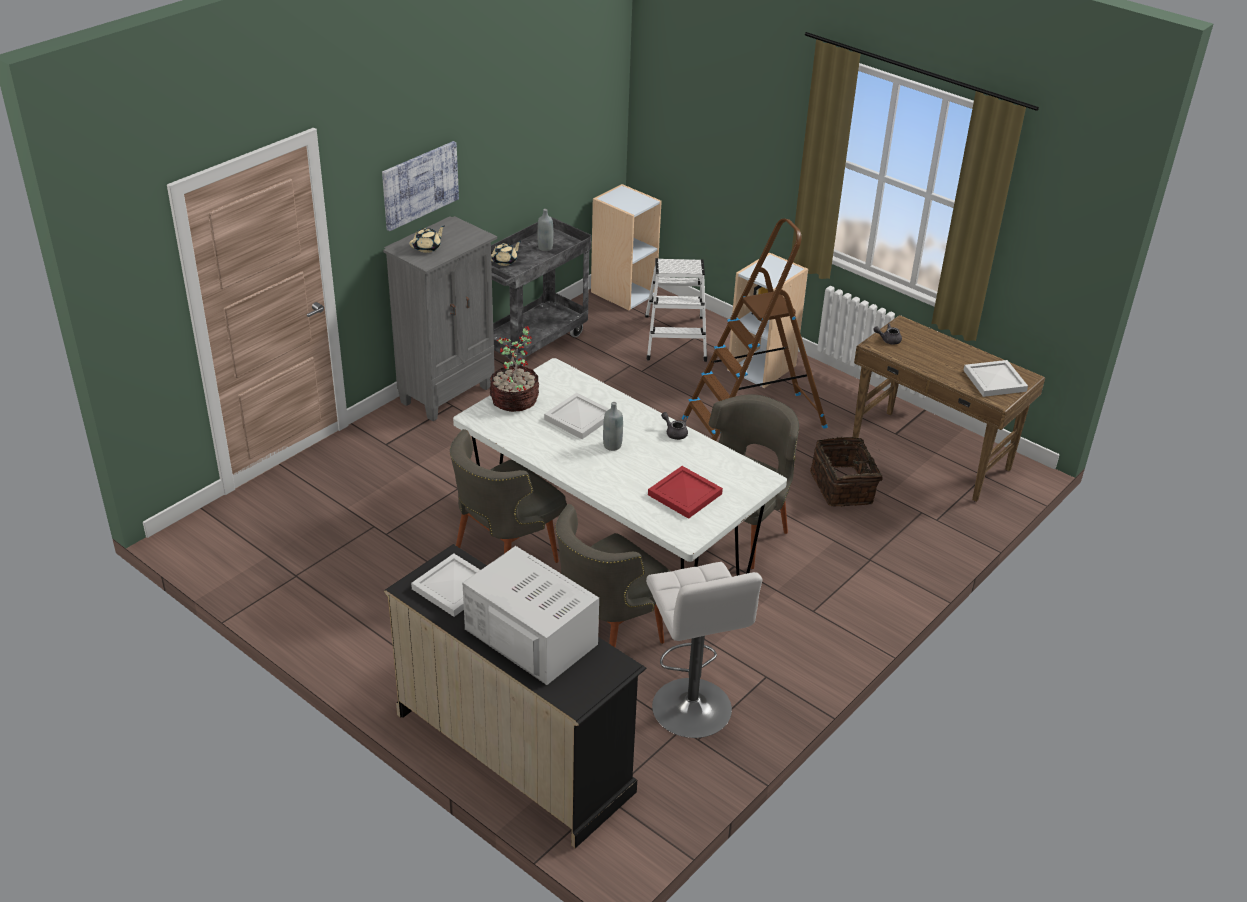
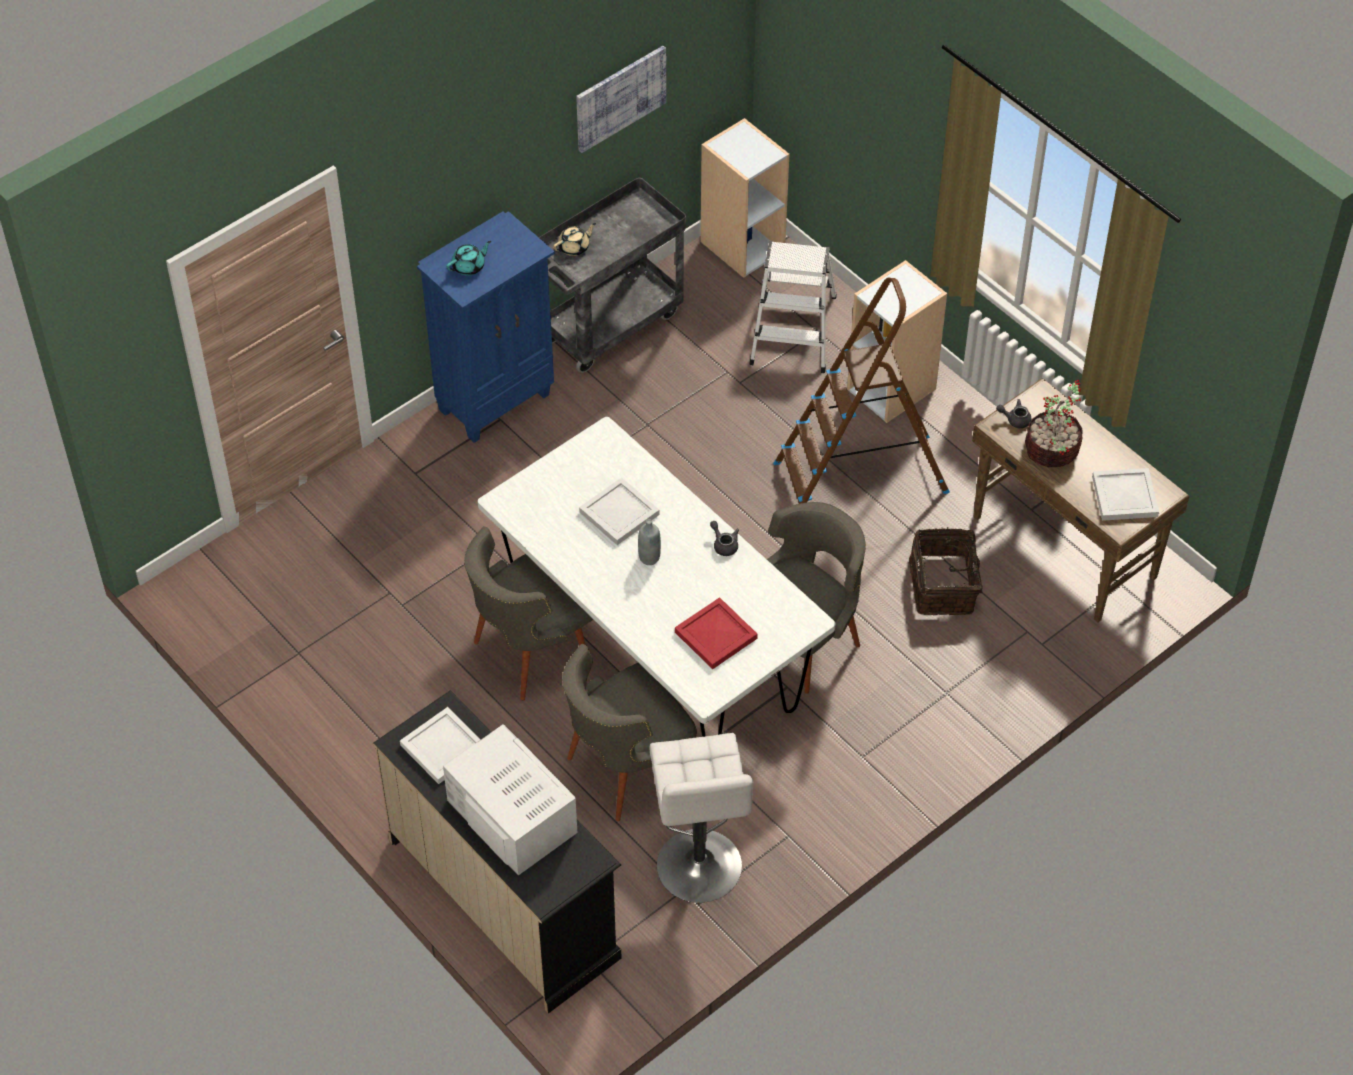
camera: 10 degrees right, 15 degrees up
picture [382,141,459,231] -> picture moved to [576,46,666,153]
grey cabinet [383,216,497,421] -> blue cabinet [417,211,555,443]
beige teapot [409,226,445,253] -> turquoise teapot [446,241,491,275]
potted plant [490,326,539,412] -> potted plant moved to [1025,380,1083,467]
grey bottle [537,209,553,251] -> none

